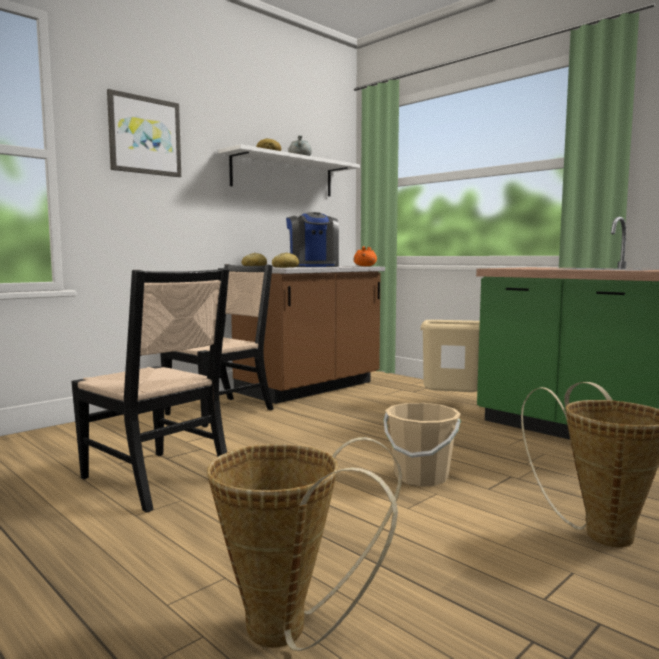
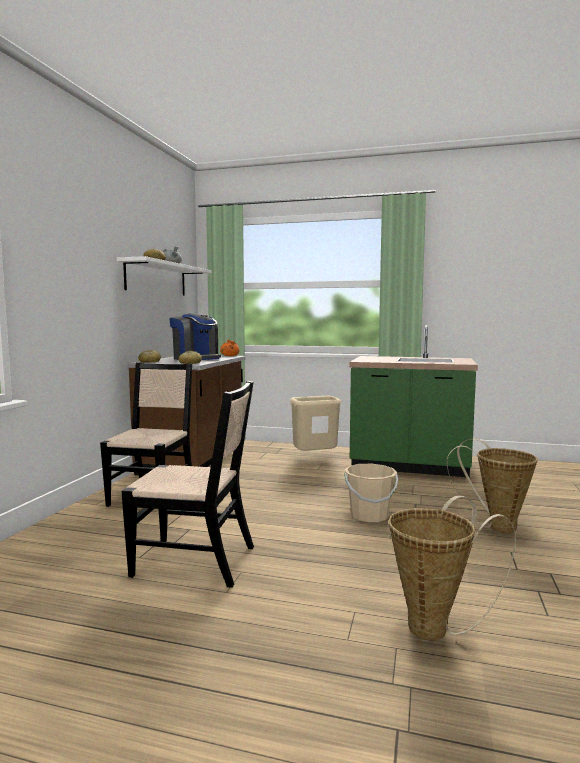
camera: 30 degrees left, 0 degrees up
picture [107,89,181,177] -> none

